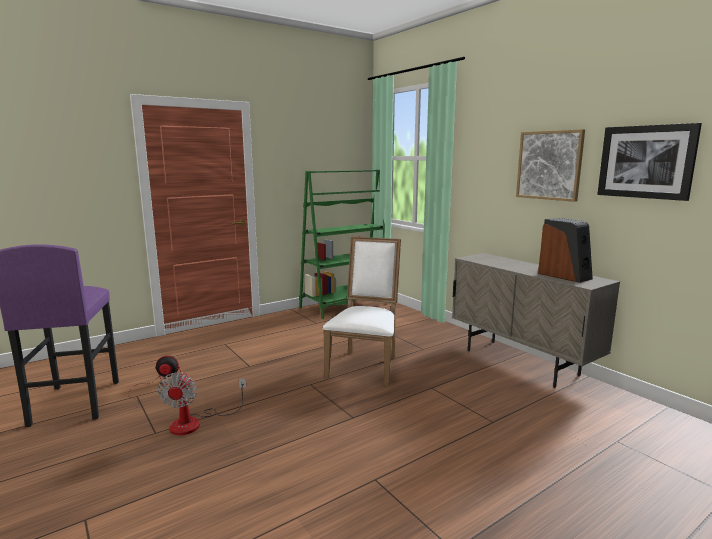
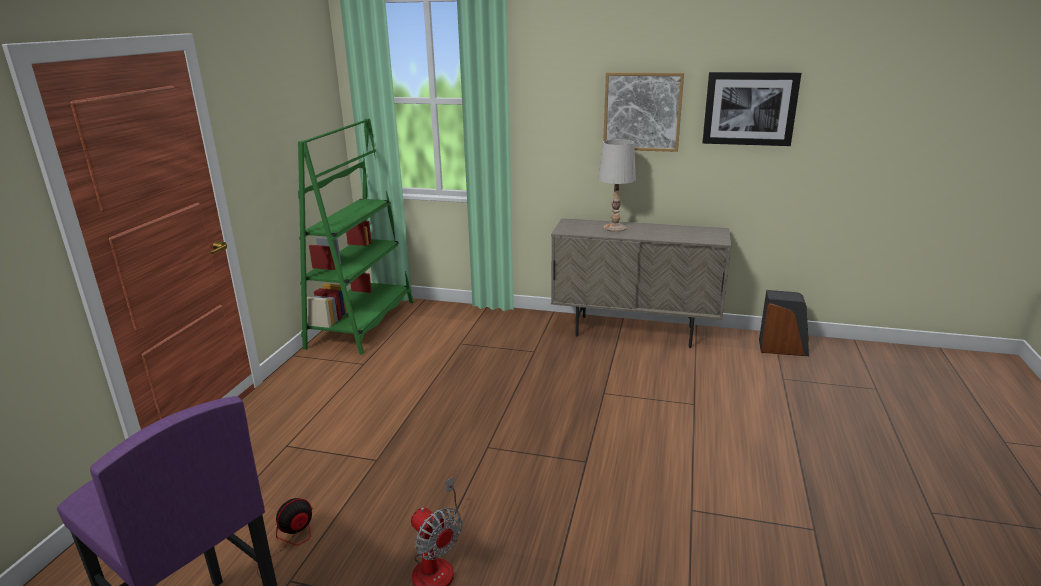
camera: 40 degrees left, 10 degrees up
white chair [323,237,401,386] -> none
speaker [538,218,593,283] -> speaker moved to [759,290,809,356]
none -> white table lamp [599,139,636,232]

